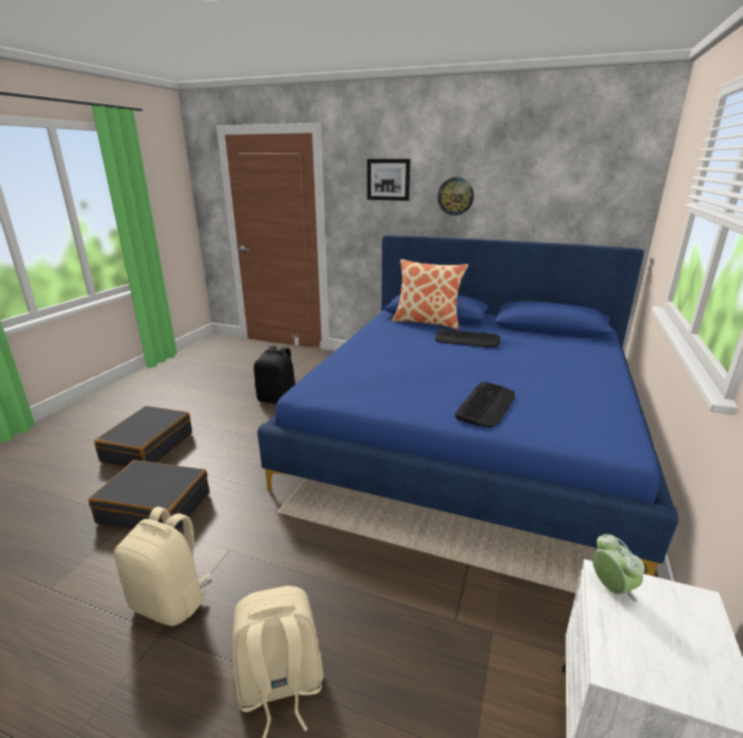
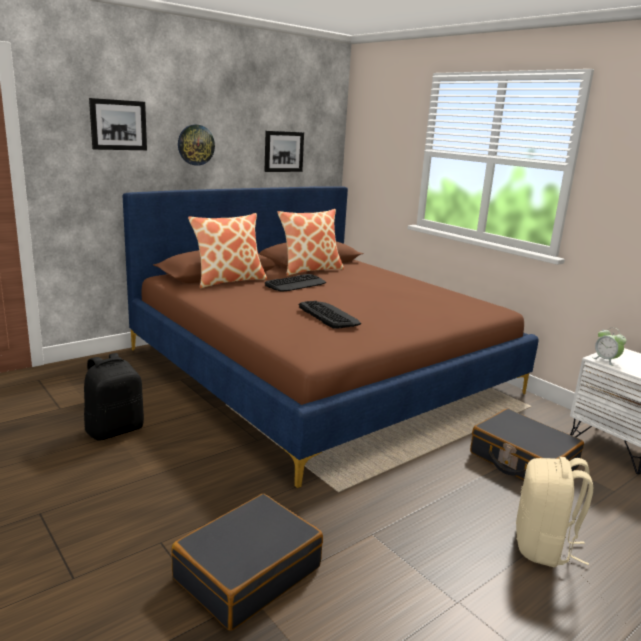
camera: 60 degrees left, 5 degrees down
black suitcase [94,406,192,467] -> black suitcase moved to [470,409,584,480]
beige backpack [114,507,211,626] -> none
blue bed [257,235,678,576] -> brown bed [123,186,539,488]
keyboard [455,382,515,428] -> keyboard moved to [299,301,361,329]
alarm clock [592,534,645,602] -> alarm clock turned 135 degrees counterclockwise [592,327,627,366]
none -> picture [264,131,304,172]
none -> pillow [278,209,344,276]

